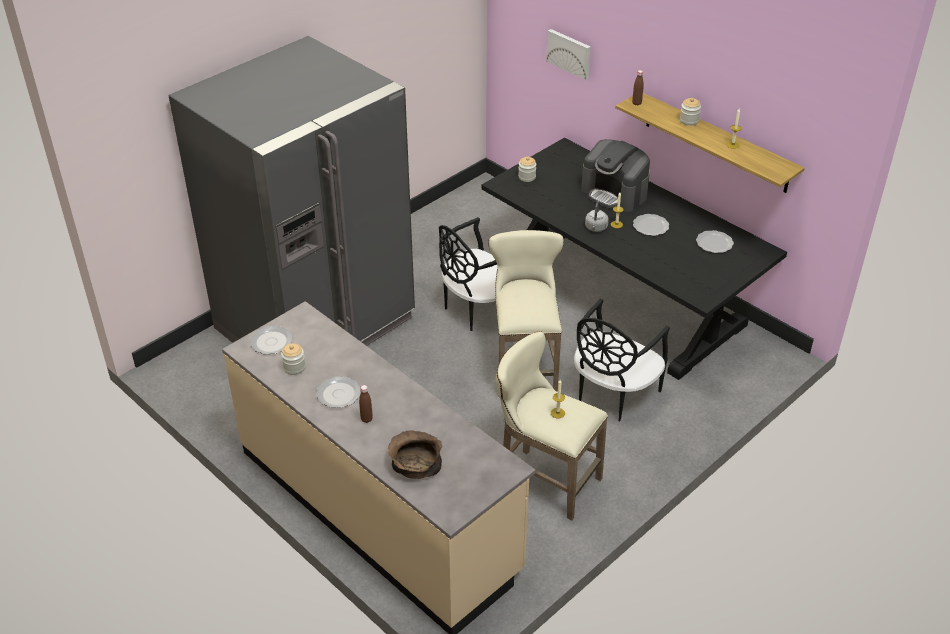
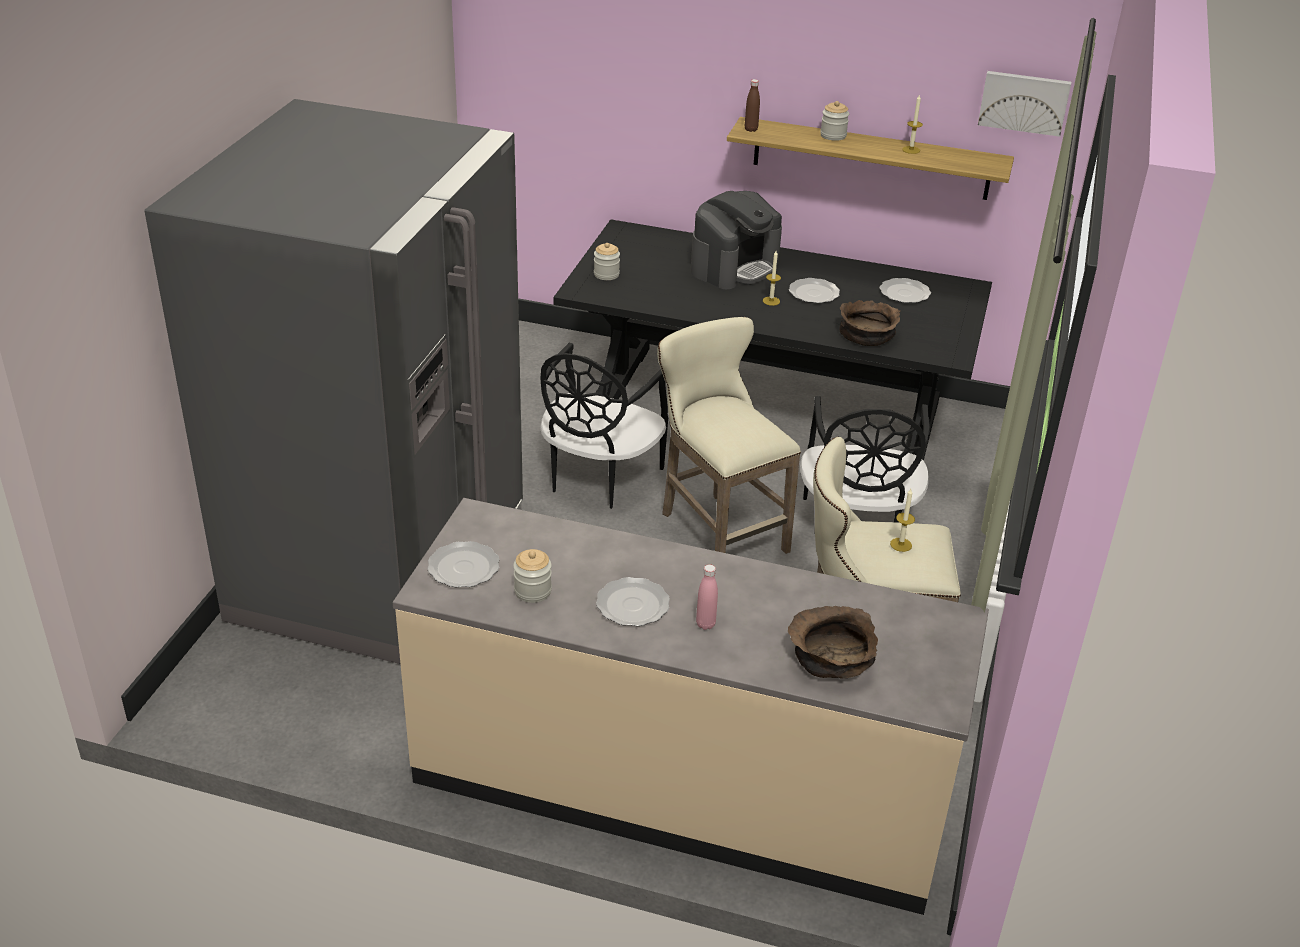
camera: 30 degrees left, 5 degrees down
brown bottle [359,385,373,423] -> pink bottle [696,564,718,630]
picture [546,29,591,80] -> picture moved to [978,71,1071,137]
coffee machine [581,139,650,212] -> coffee machine turned 60 degrees counterclockwise [691,191,782,289]
grey kettle [585,201,609,232] -> none
none -> brown bowl [839,300,901,346]

